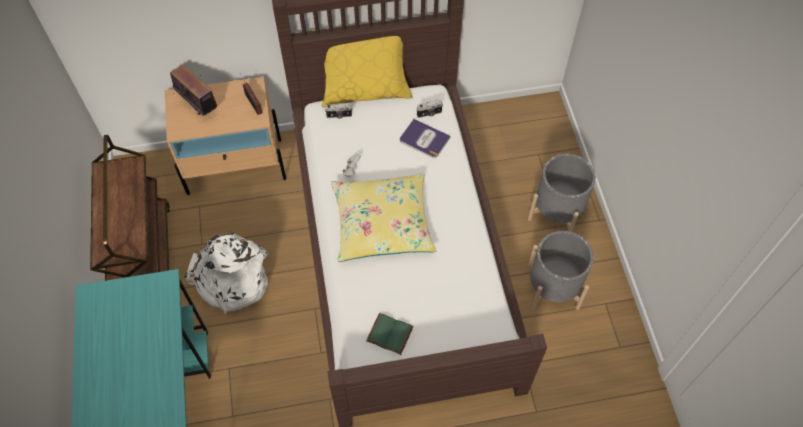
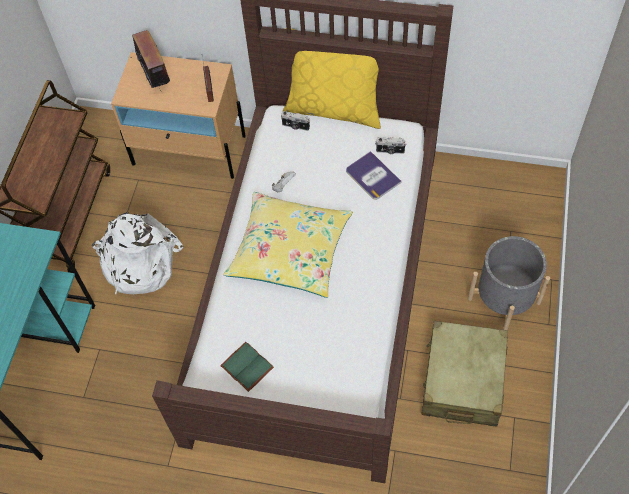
camera: 25 degrees right, 0 degrees up
grey planter [527,231,593,310] -> beige suitcase [422,321,508,426]

